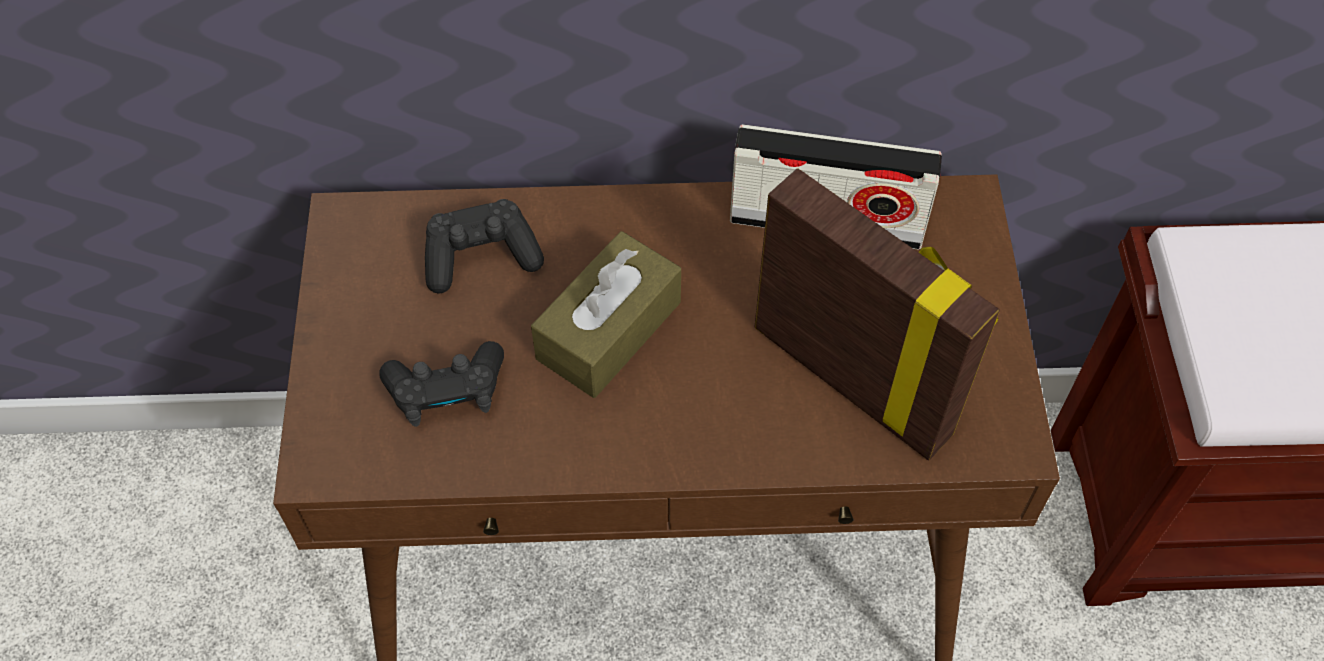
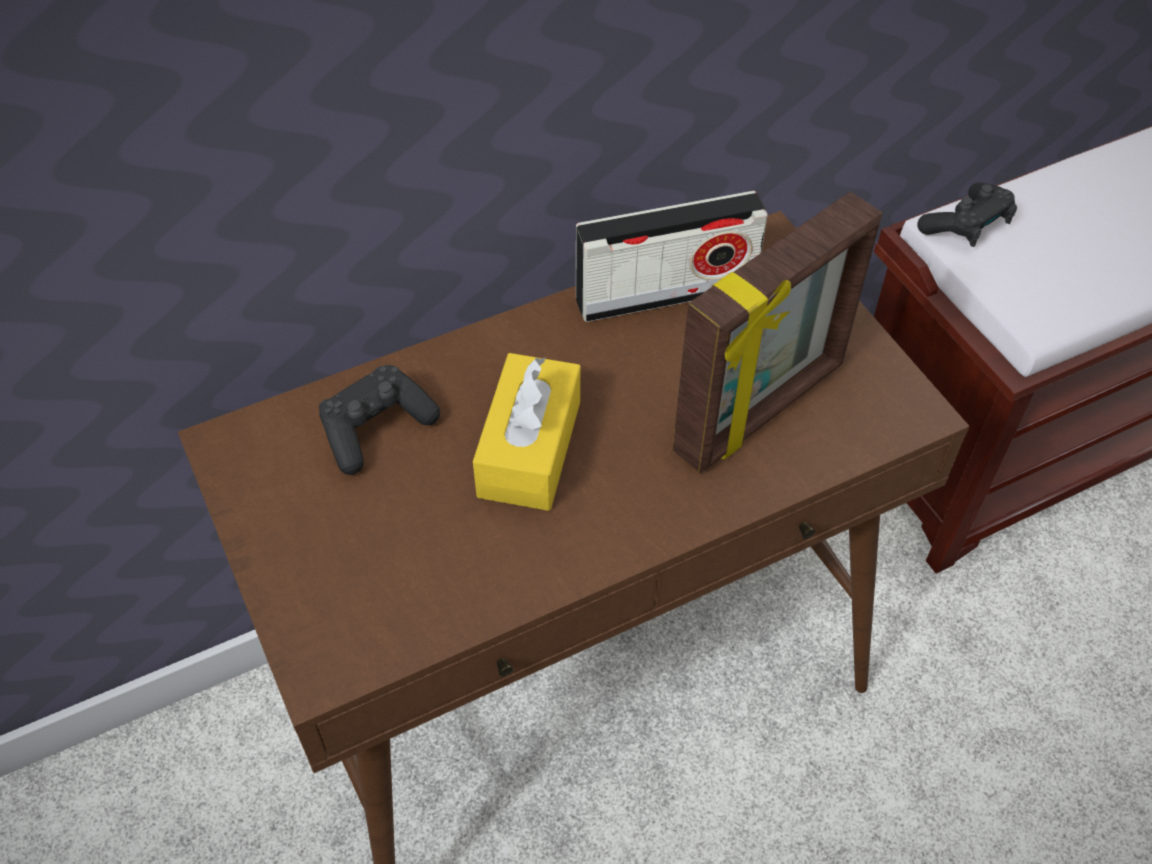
camera: 25 degrees left, 5 degrees down
black game controller [379,341,504,427] -> black game controller moved to [917,182,1017,247]
brown tissue box [531,231,681,398] -> yellow tissue box [473,353,580,511]
picture frame [754,168,1000,460] -> picture frame turned 120 degrees clockwise [673,192,882,473]

